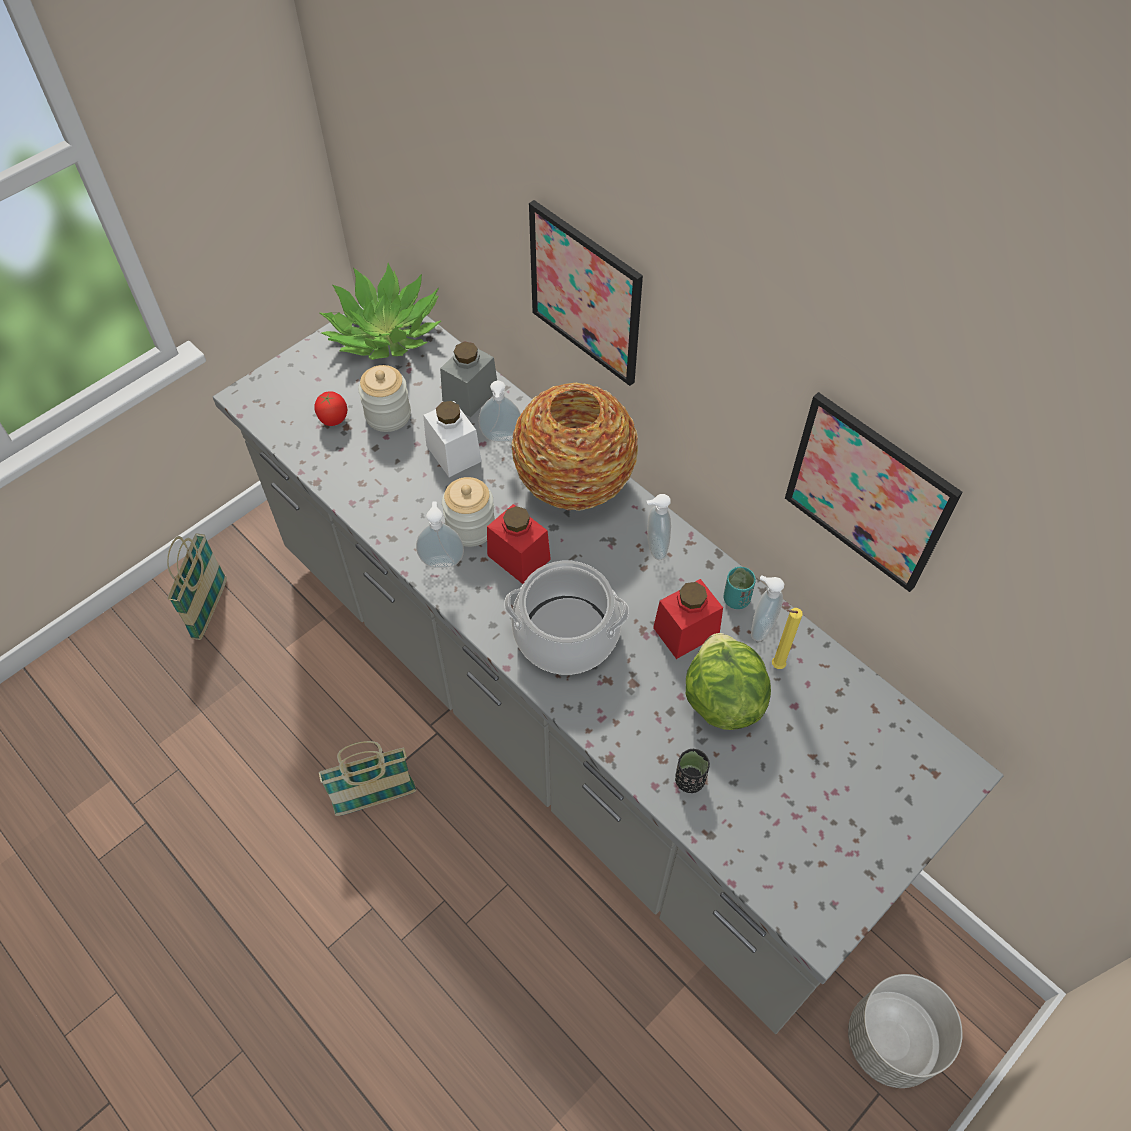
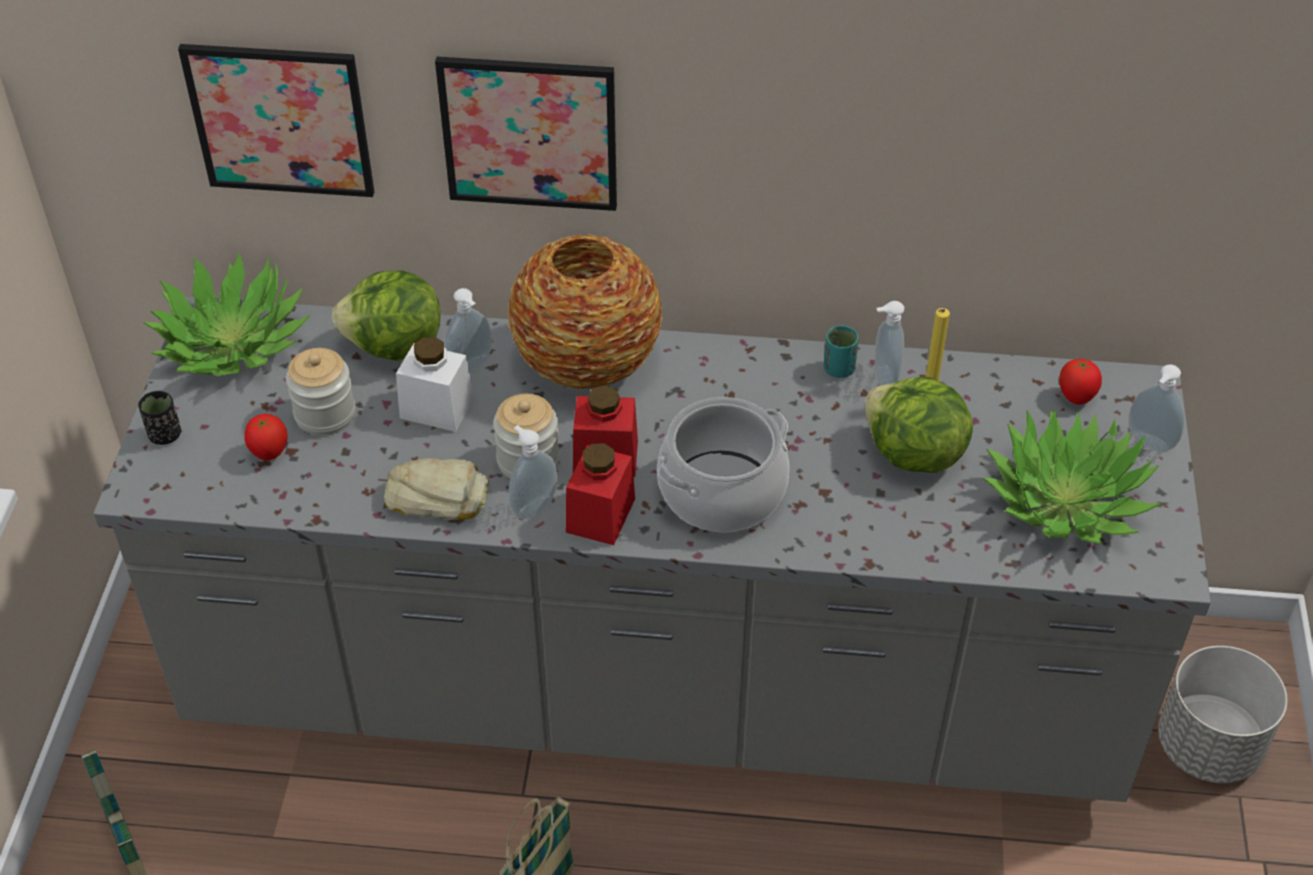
camera: 40 degrees left, 10 degrees down
grey jar [440,341,497,417] -> lettuce [331,270,441,361]
soap dispenser [647,494,671,560] -> soap dispenser moved to [1129,364,1185,452]
red jar [653,579,723,659] -> red jar moved to [566,443,635,545]
black cup [675,749,710,793] -> black cup moved to [138,391,181,445]
picture [785,392,963,592] -> picture moved to [178,44,374,197]
none -> bread [384,458,489,520]
none -> potted plant [983,410,1161,544]
none -> tomato [1059,359,1102,405]

